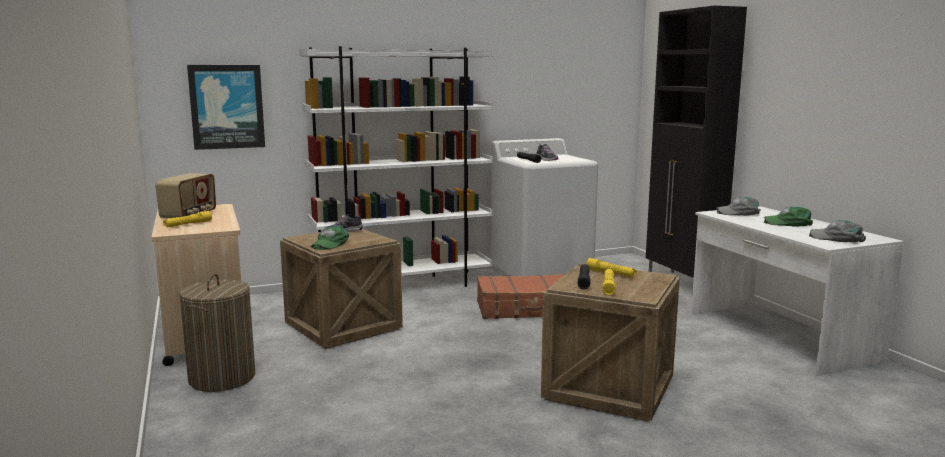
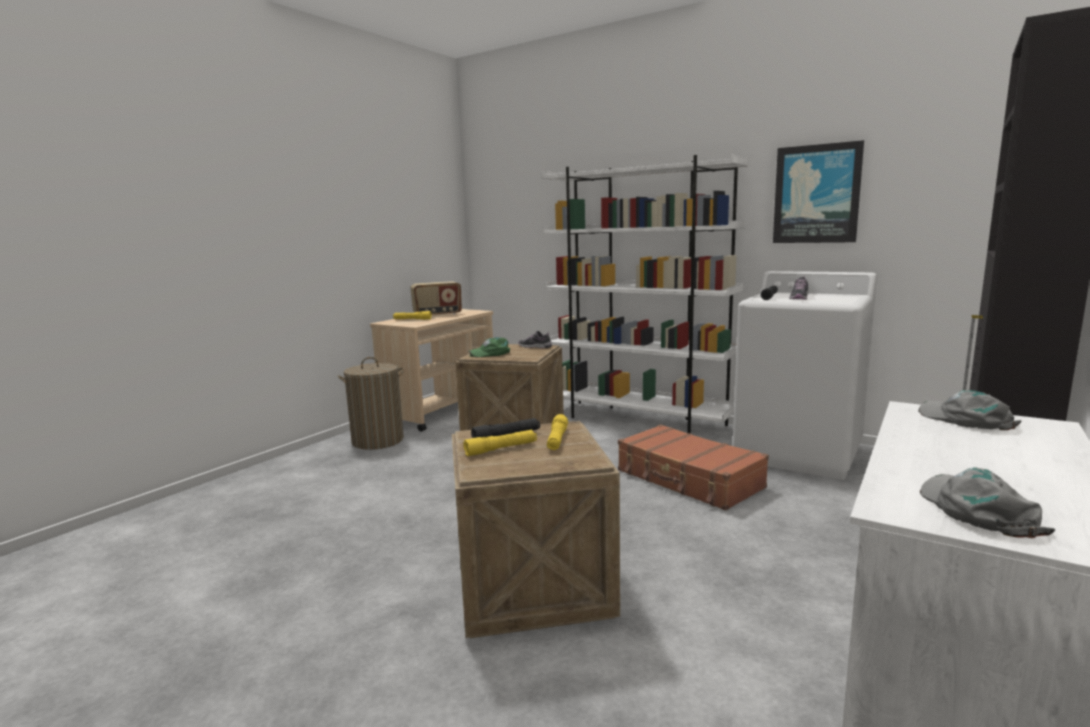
camera: 55 degrees right, 0 degrees up
picture [187,65,265,150] -> picture moved to [773,140,864,243]
green cap [764,207,813,227] -> none

